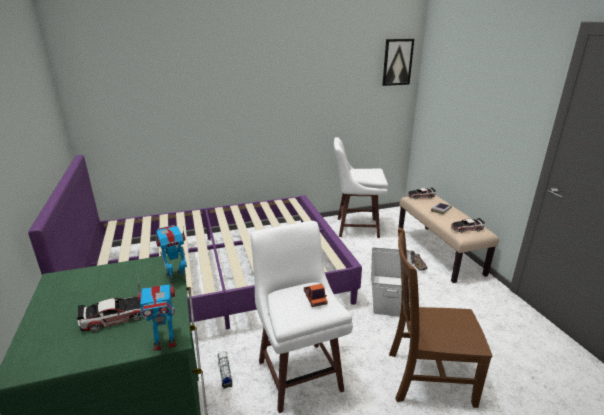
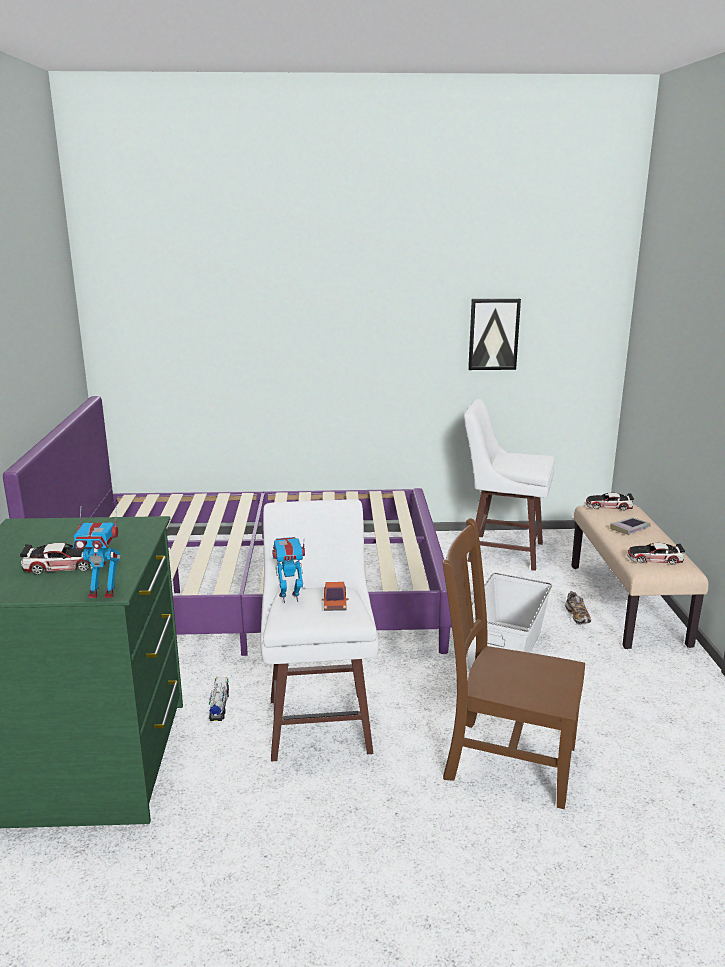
camera: 15 degrees right, 5 degrees down
toy robot [156,225,187,279] -> toy robot moved to [273,537,305,603]
picture [382,39,414,86] -> picture moved to [468,299,521,370]

